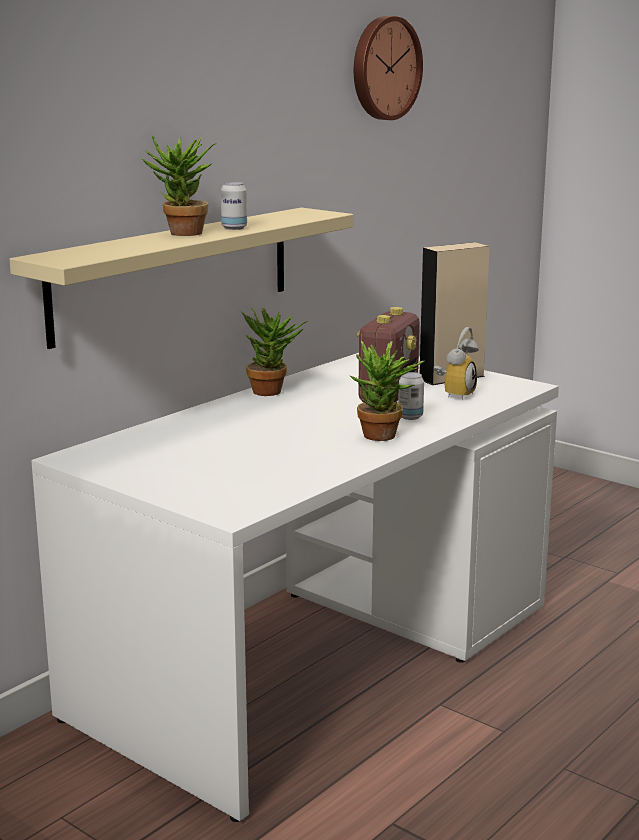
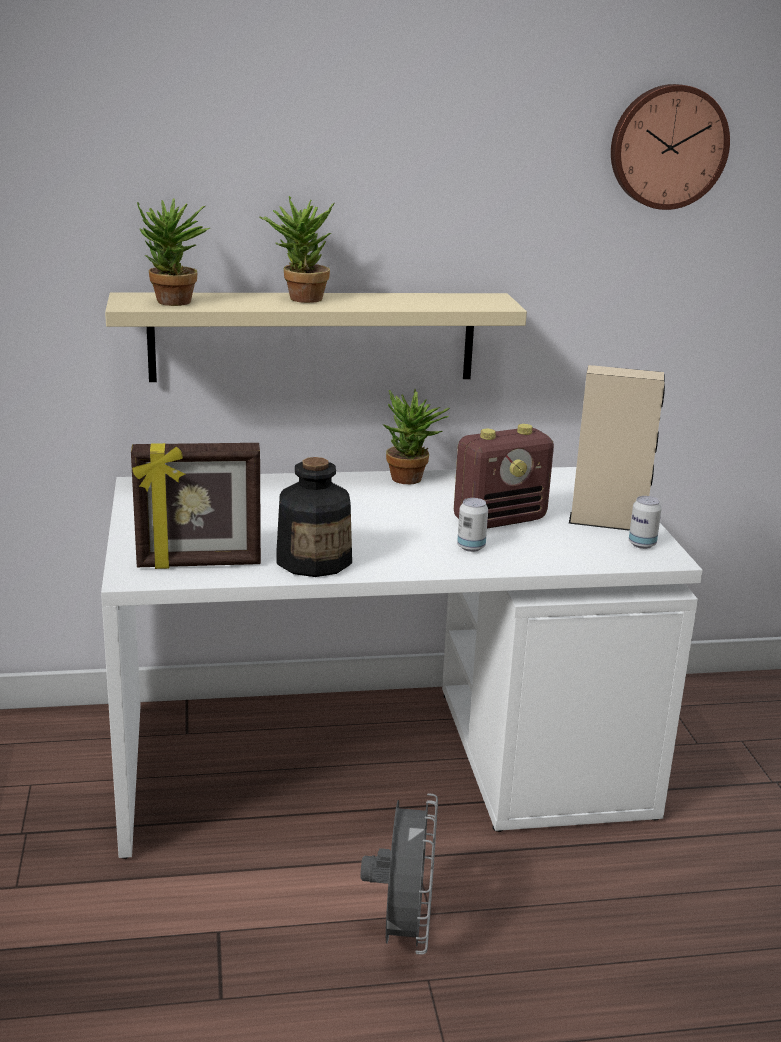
camera: 40 degrees right, 5 degrees up
can [221,182,247,230] -> can moved to [629,496,662,549]
potted plant [350,341,425,441] -> potted plant moved to [137,199,210,306]
alarm clock [434,327,479,400] -> none
none -> picture frame [131,443,261,569]
none -> bottle [276,457,352,577]
none -> grey fan [360,793,438,955]

